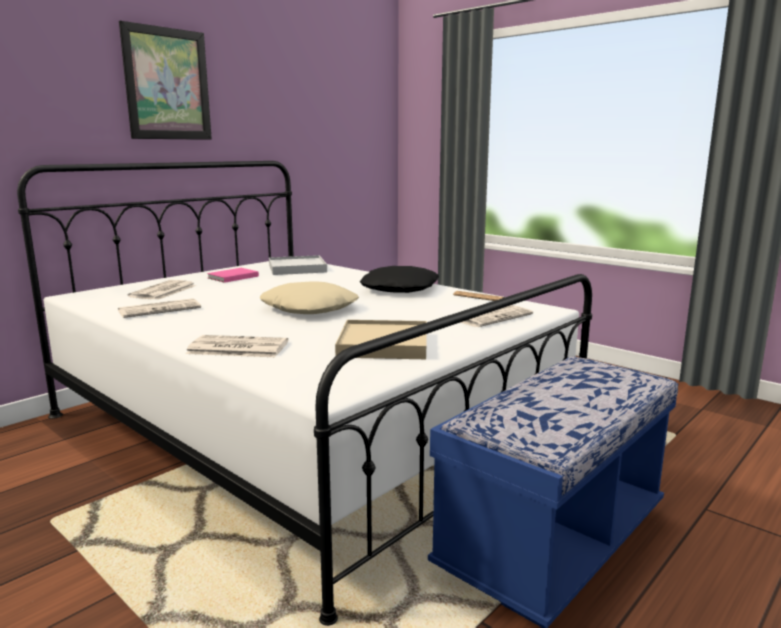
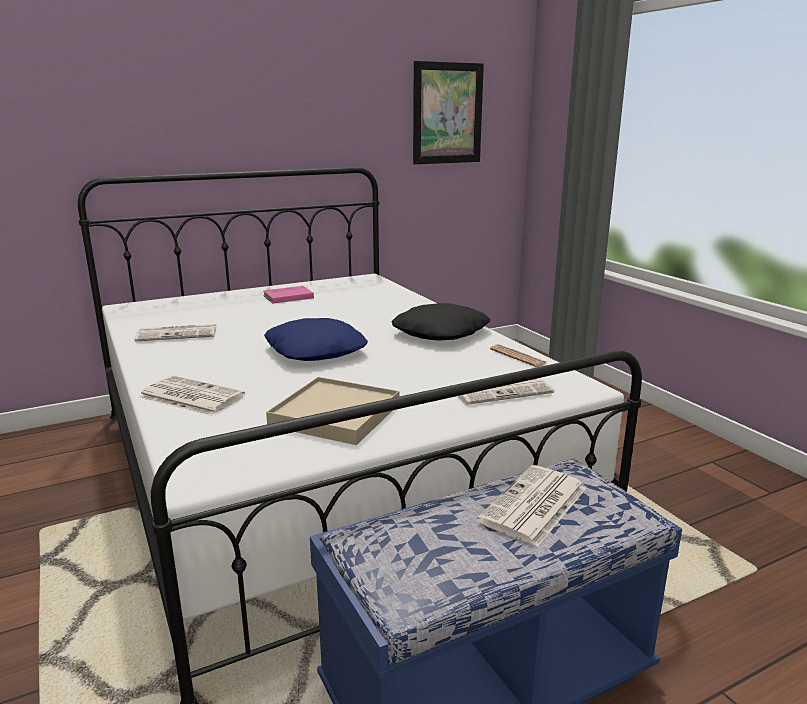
camera: 20 degrees right, 5 degrees up
picture [119,21,212,140] -> picture moved to [413,61,484,164]
newspaper [127,280,196,300] -> newspaper moved to [477,465,587,547]
beige pillow [259,282,359,314] -> blue pillow [264,318,368,361]
white tray [269,255,327,275] -> none

